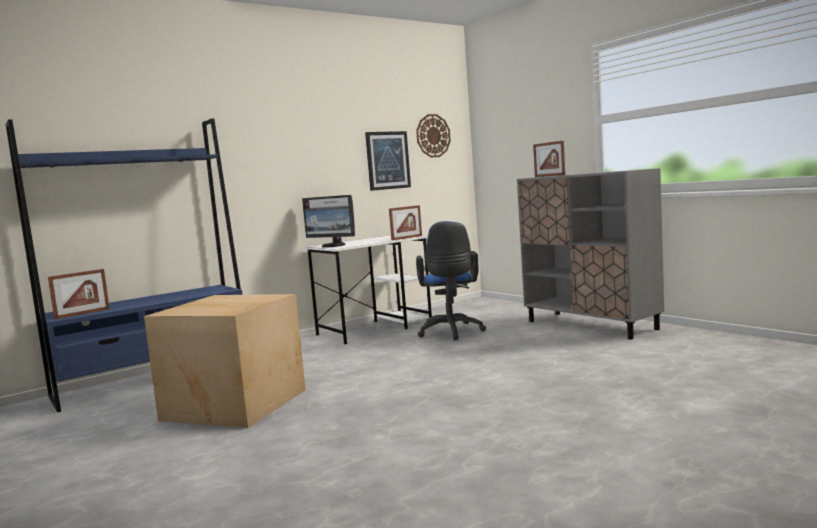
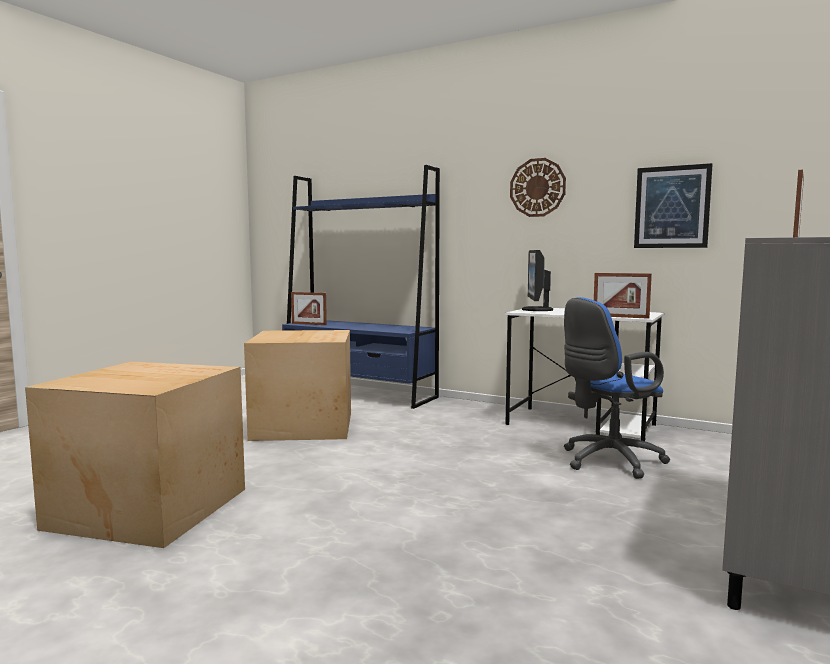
camera: 65 degrees right, 0 degrees up
wall clock [416,114,451,158] -> wall clock moved to [510,158,566,217]
none -> cardboard box [25,361,245,548]

